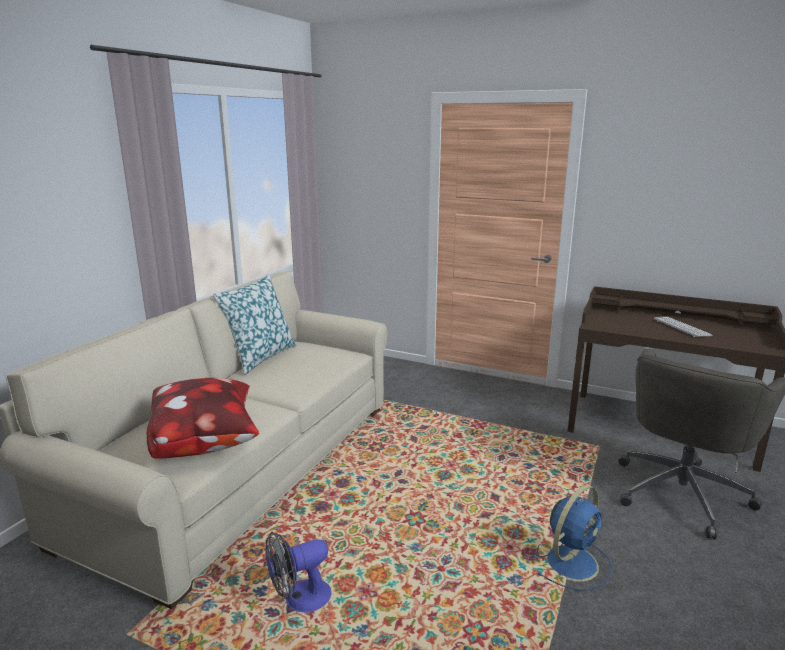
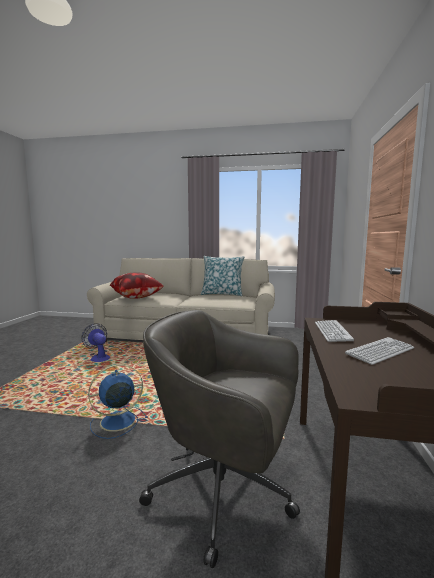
camera: 75 degrees right, 10 degrees down
blue fan [537,485,612,590] -> blue fan turned 120 degrees clockwise [88,364,148,439]
none -> keyboard [315,320,354,342]

